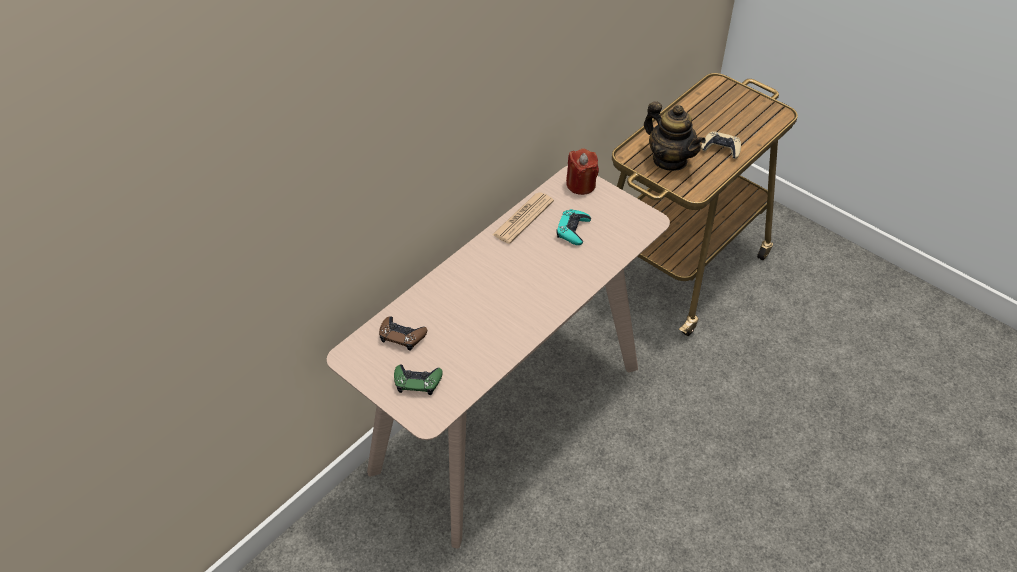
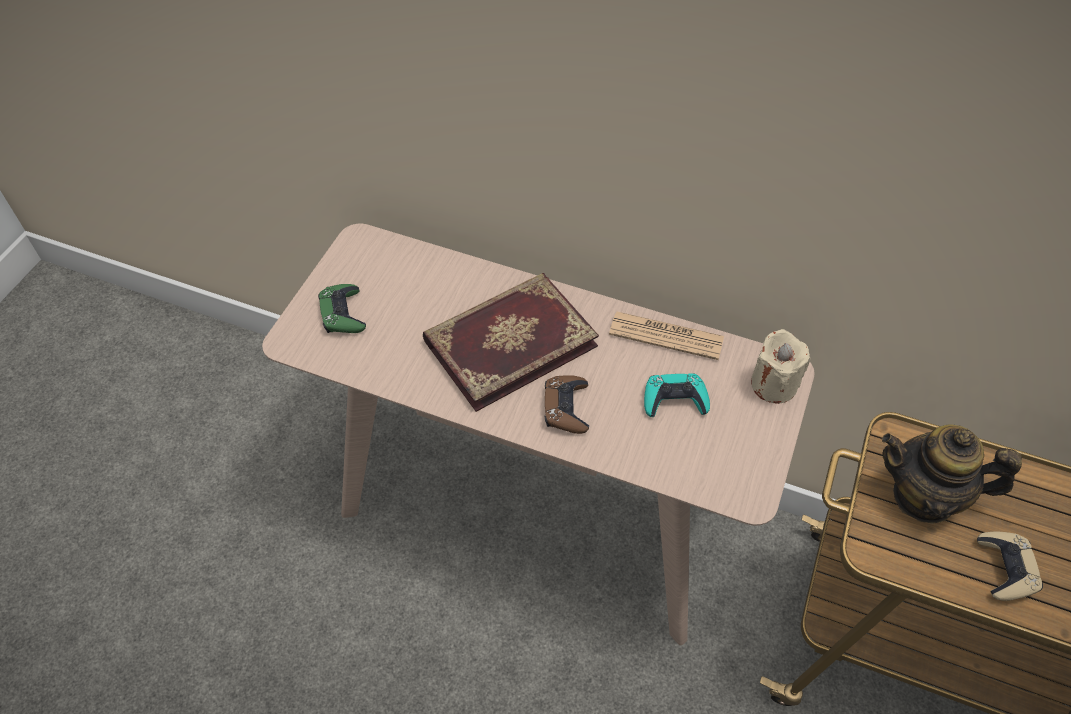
camera: 70 degrees right, 5 degrees up
brown game controller [379,316,427,351] -> brown game controller moved to [545,375,589,434]
red candle [566,148,599,195] -> beige candle [751,329,810,404]
teapot [644,101,706,171] -> teapot turned 75 degrees clockwise [882,425,1022,524]
none -> book [423,273,599,412]

